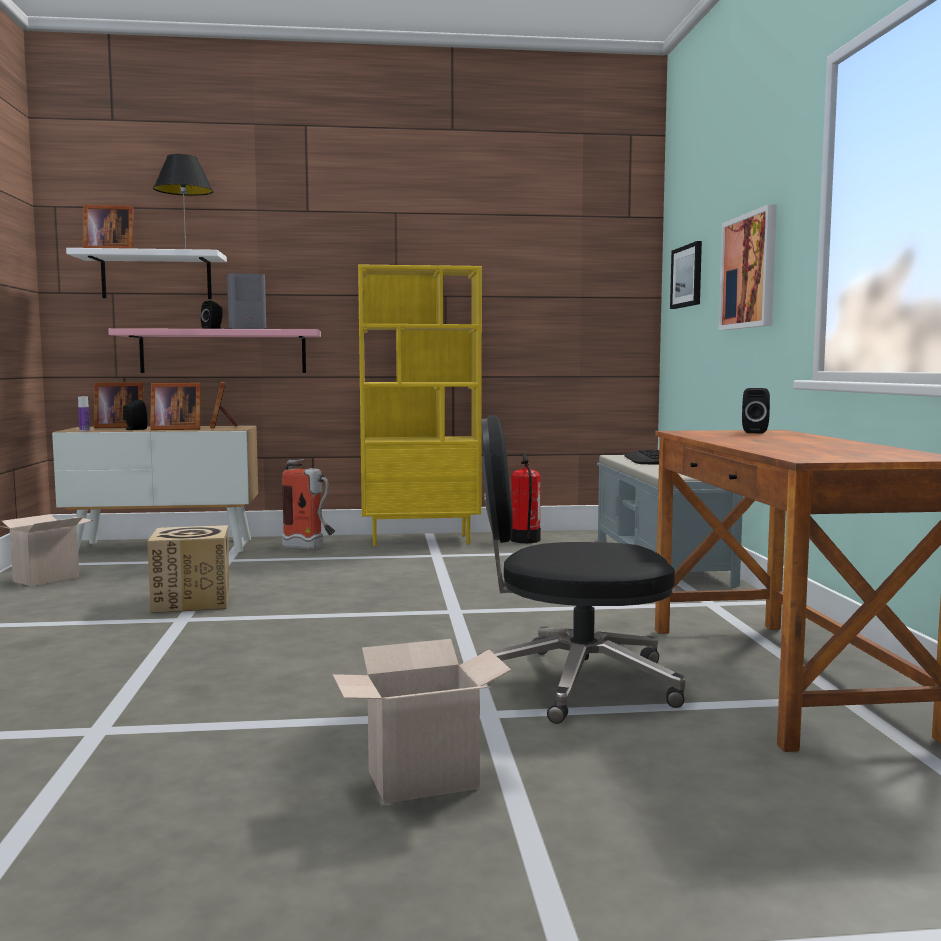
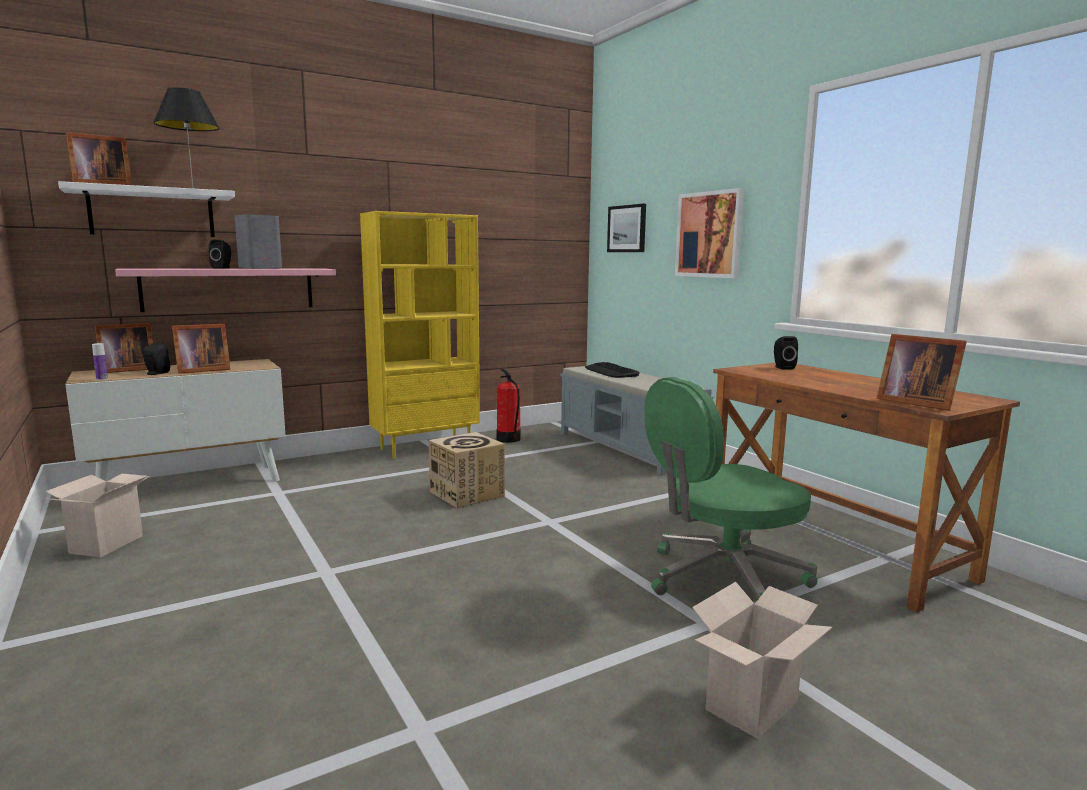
camera: 25 degrees left, 5 degrees up
cardboard box [147,525,229,613] -> cardboard box moved to [429,432,505,508]
picture frame [210,382,238,429] -> picture frame moved to [877,334,967,411]
fire extinguisher [282,459,335,550] -> none
black office chair [477,415,685,724] -> green office chair [644,377,817,599]

